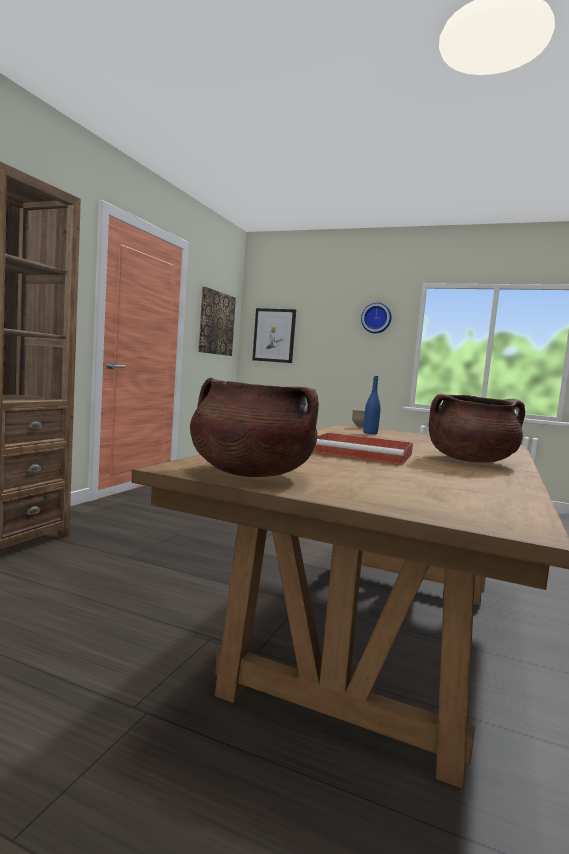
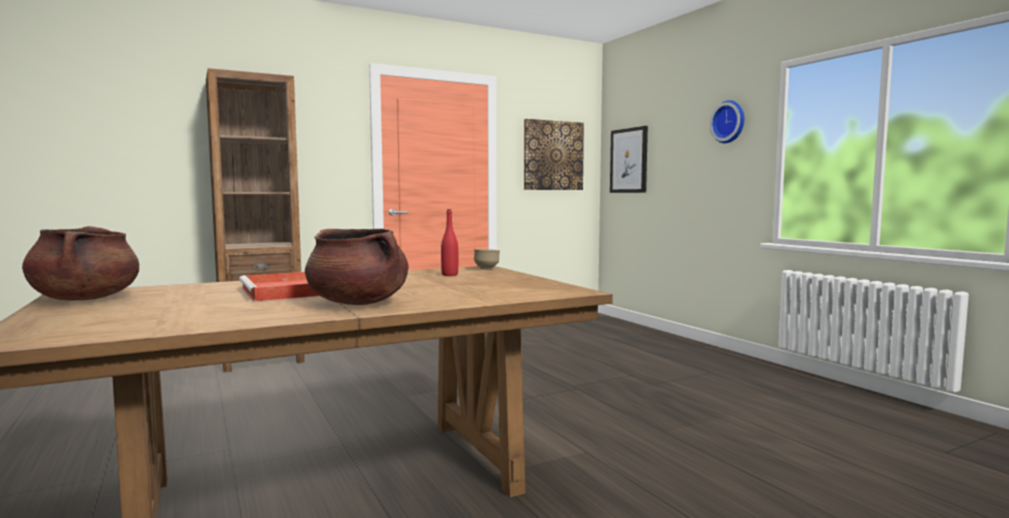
camera: 40 degrees right, 0 degrees up
blue bottle [363,376,381,434] -> red bottle [441,209,458,276]

